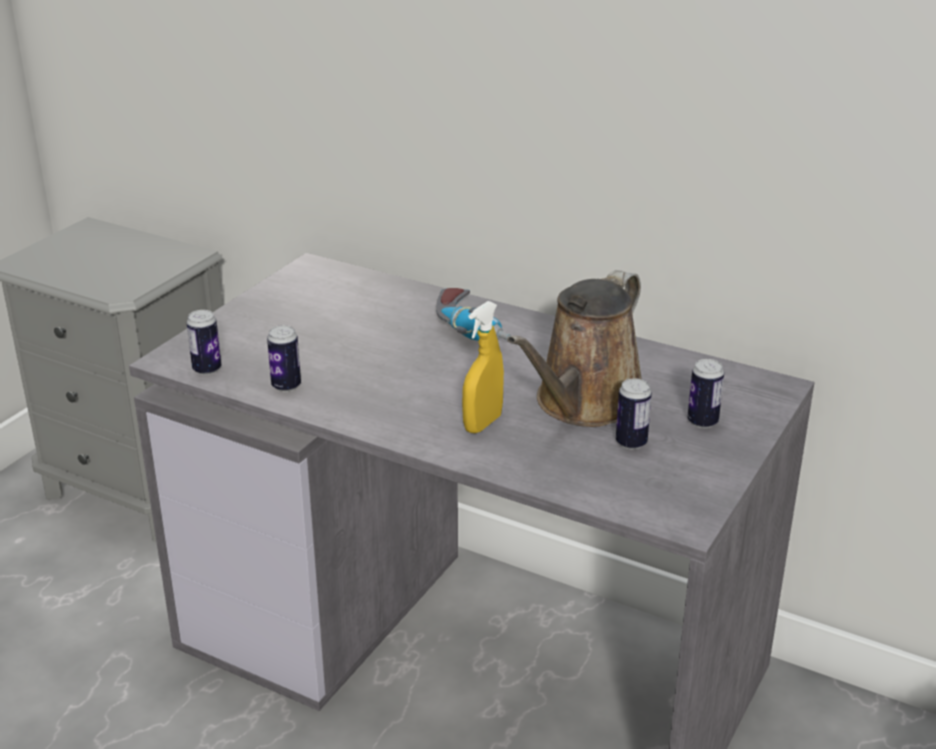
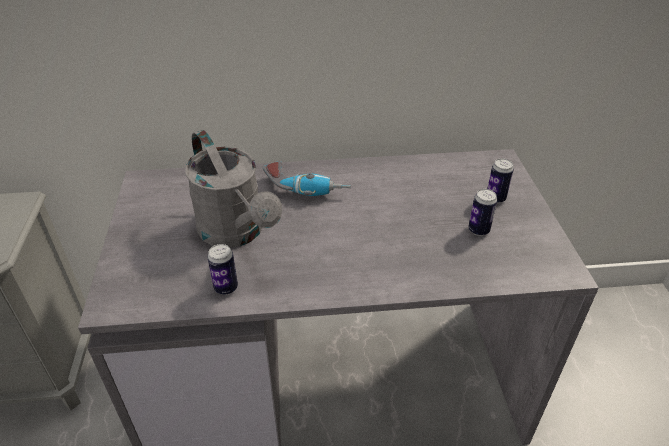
camera: 35 degrees left, 10 degrees up
can [187,310,221,375] -> none
yellow spray bottle [462,301,504,433] -> none
brown watering can [507,270,641,427] -> none
none -> grey watering can [185,130,282,248]

